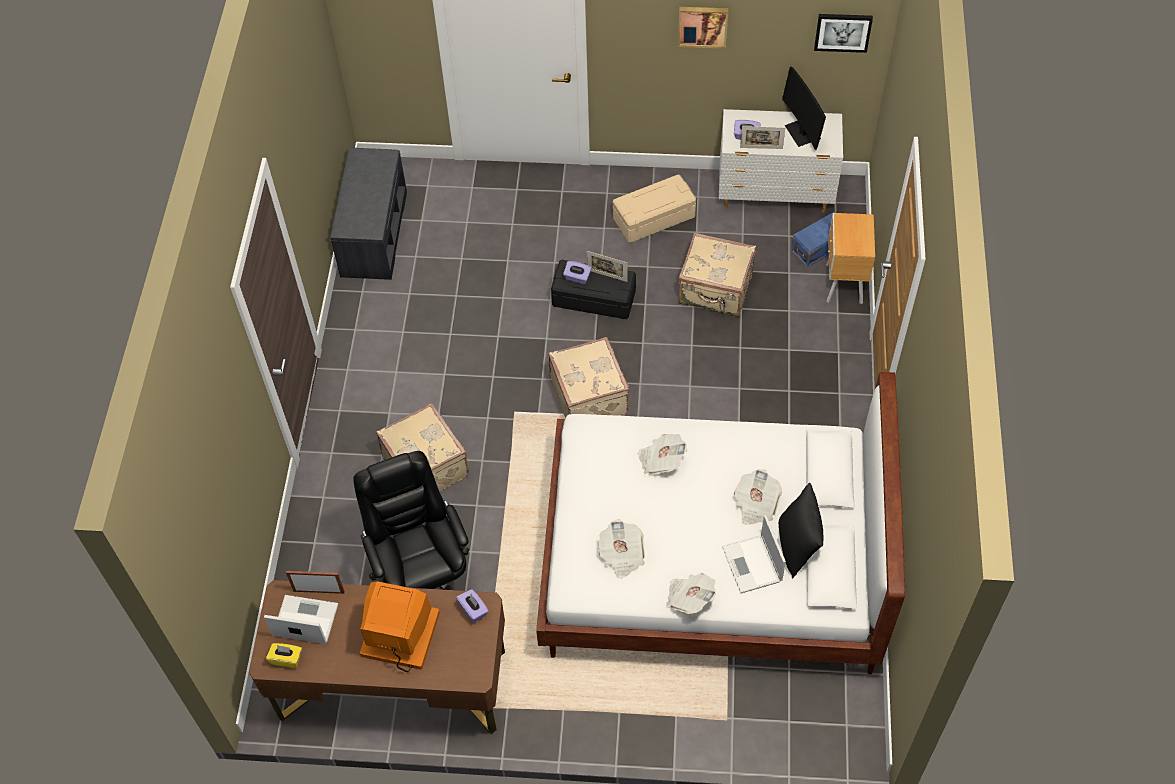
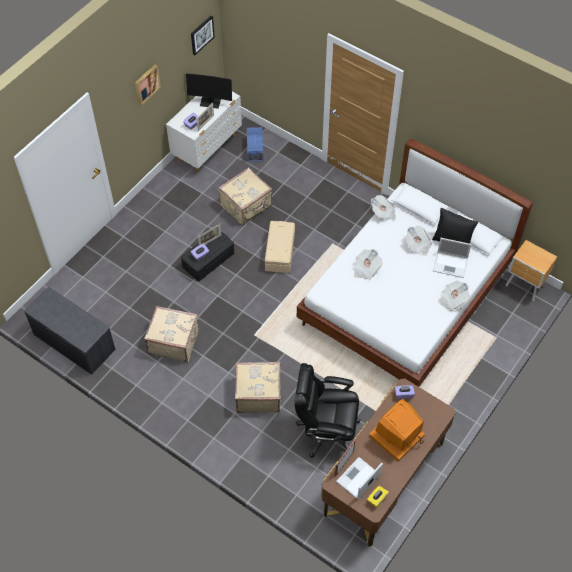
camera: 60 degrees left, 0 degrees up
beige suitcase [548,337,630,418] -> beige suitcase moved to [144,306,199,362]
newspaper [598,519,645,579] -> newspaper moved to [371,195,396,220]
beige storage box [613,174,696,243] -> beige storage box moved to [265,221,295,273]
brown nightstand [826,213,875,304] -> brown nightstand moved to [506,240,557,301]

